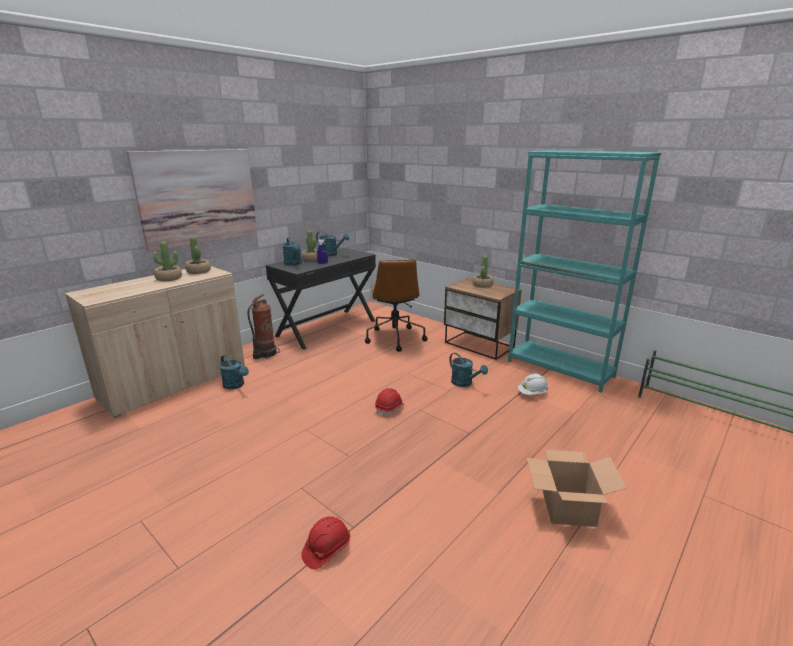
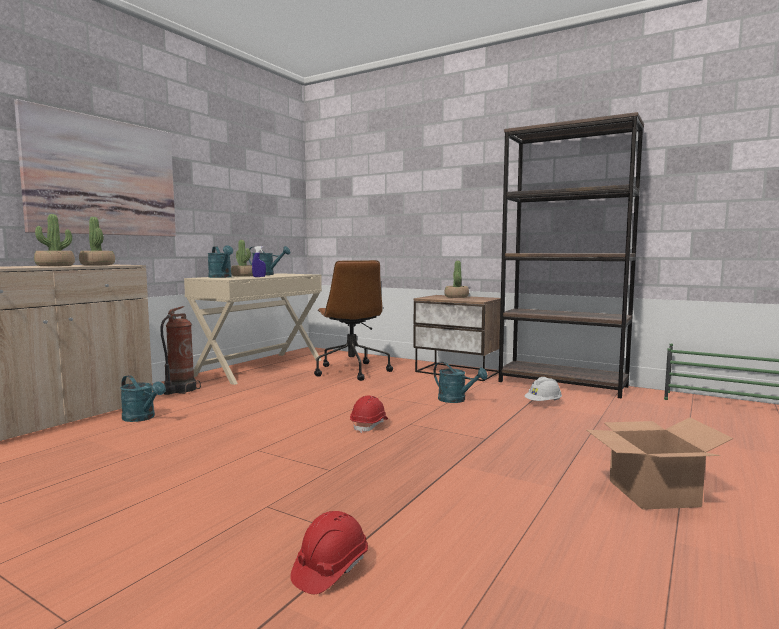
camera: 10 degrees left, 15 degrees down
black desk [266,248,376,350] -> beige desk [184,273,322,385]
turquoise bookcase [508,150,662,392] -> brown bookcase [499,112,644,398]

